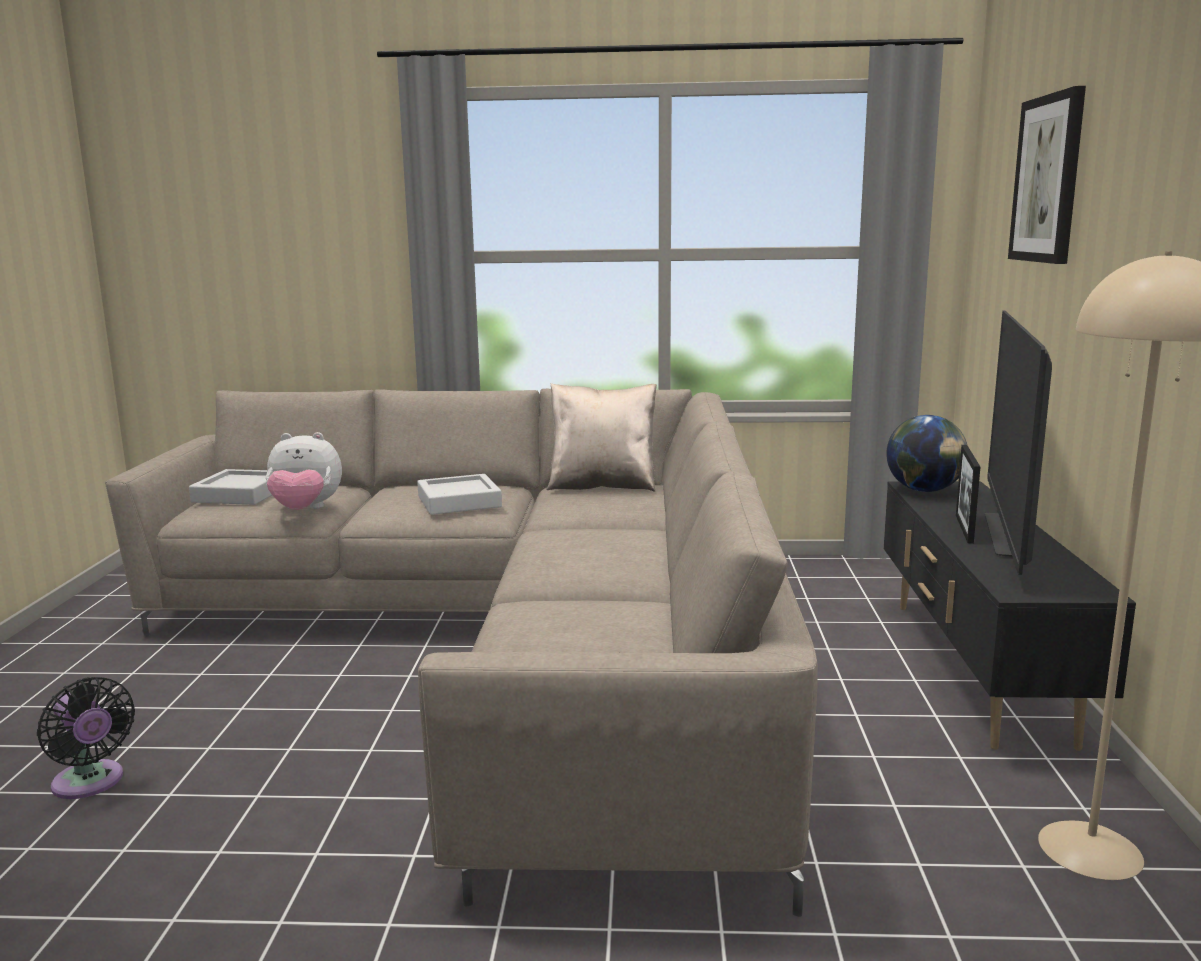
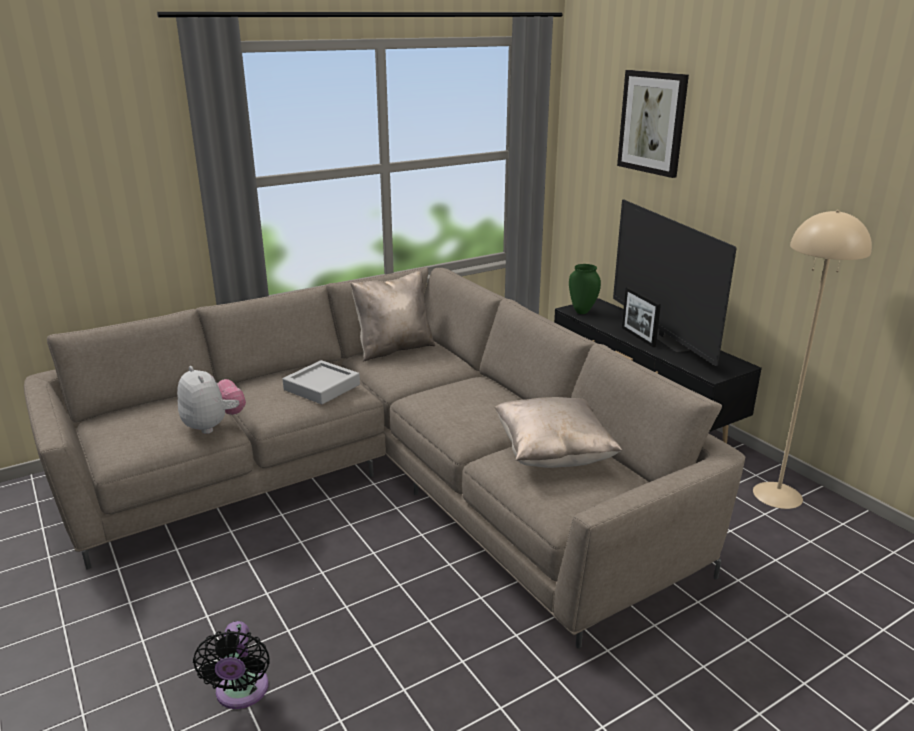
camera: 35 degrees left, 10 degrees up
black fan [37,677,135,799] -> black fan turned 75 degrees clockwise [193,621,270,709]
grey tray [189,469,272,505] -> none
plush toy [266,432,342,510] -> plush toy turned 90 degrees counterclockwise [177,366,246,434]
globe [886,415,967,492] -> green vase [569,264,601,314]
none -> beige pillow [495,397,622,468]

